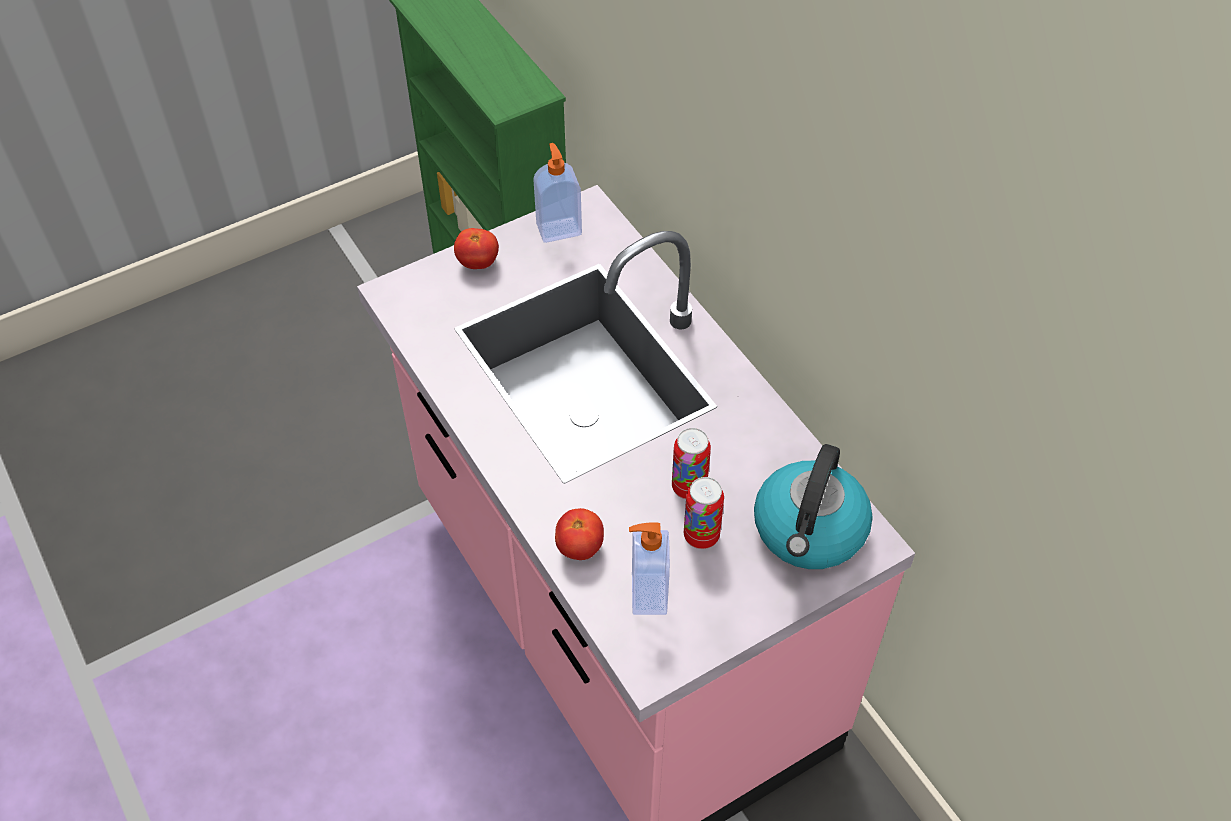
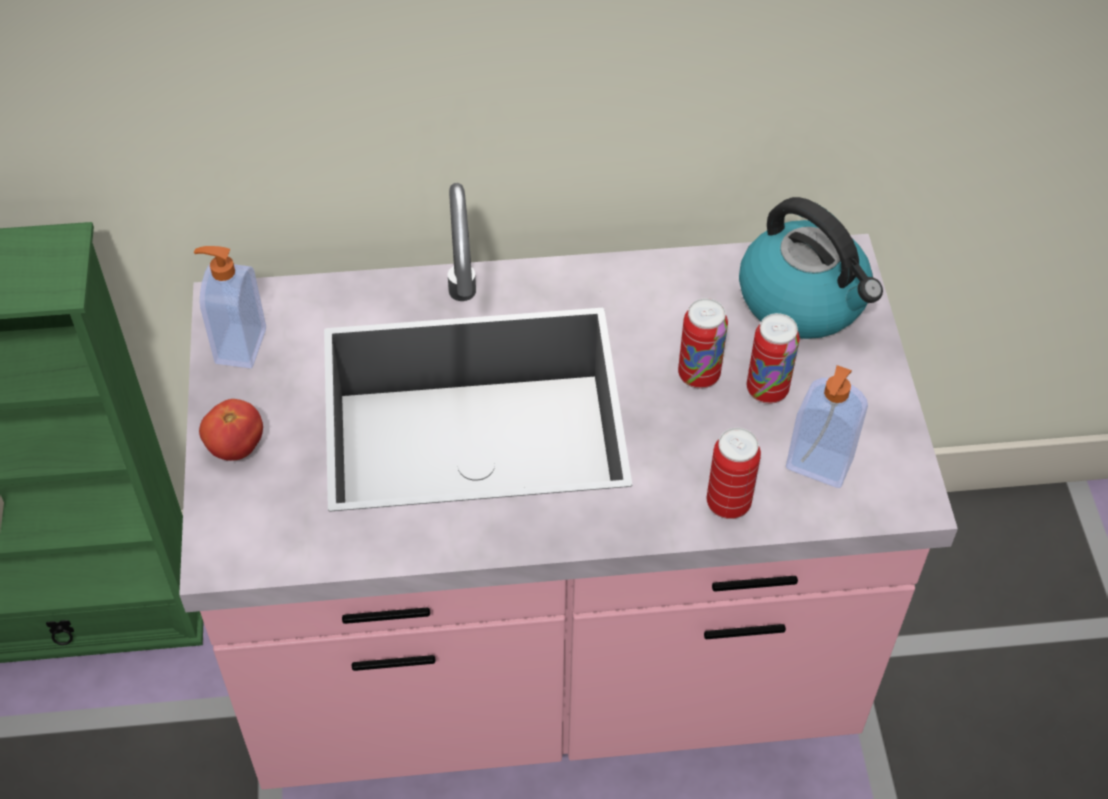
camera: 65 degrees left, 0 degrees up
tomato [555,508,604,560] -> can [707,428,761,519]

